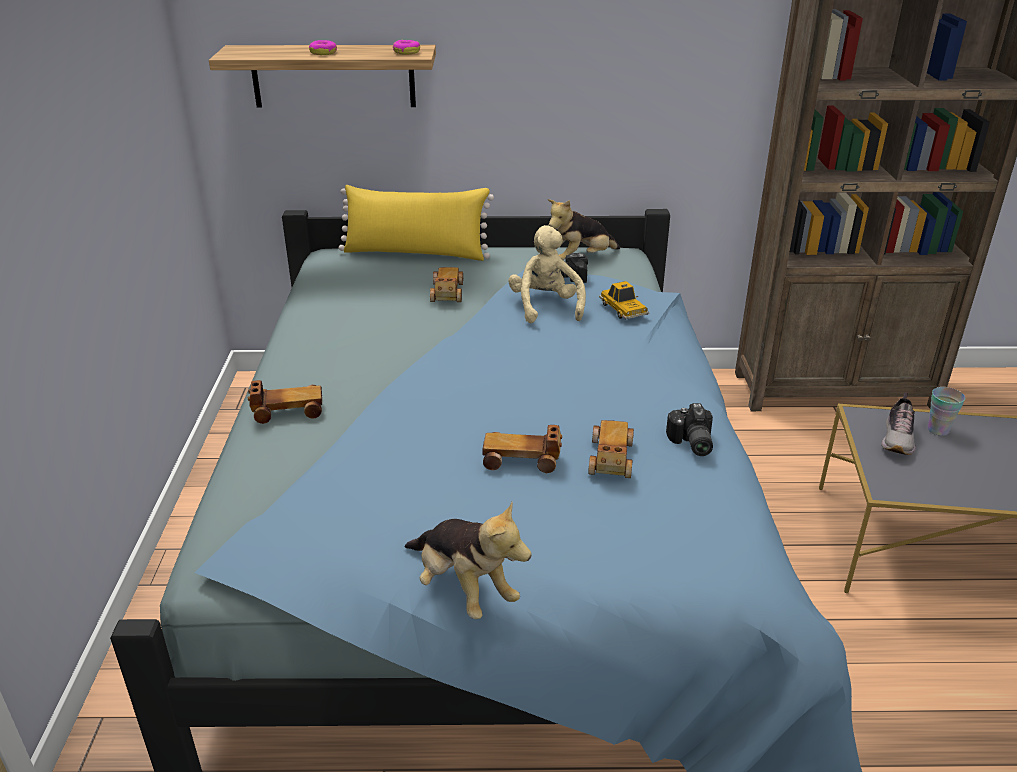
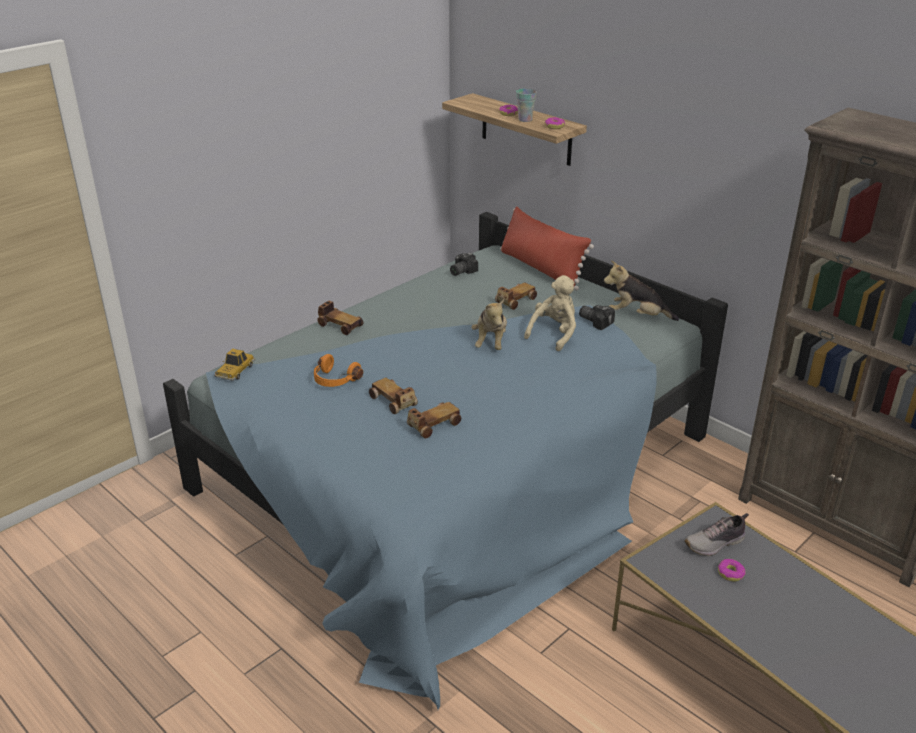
camera: 45 degrees right, 0 degrees up
yellow pillow [339,185,494,261] -> red pillow [500,206,594,290]
plush toy [405,502,532,619] -> plush toy moved to [471,299,507,350]
toy car [599,281,649,319] -> toy car moved to [214,348,255,381]
camera [666,403,713,456] -> camera moved to [450,253,478,276]
cup [927,387,965,436] -> cup moved to [516,89,537,122]
none -> orange headphones [314,354,363,387]
none -> donut [718,559,746,581]

